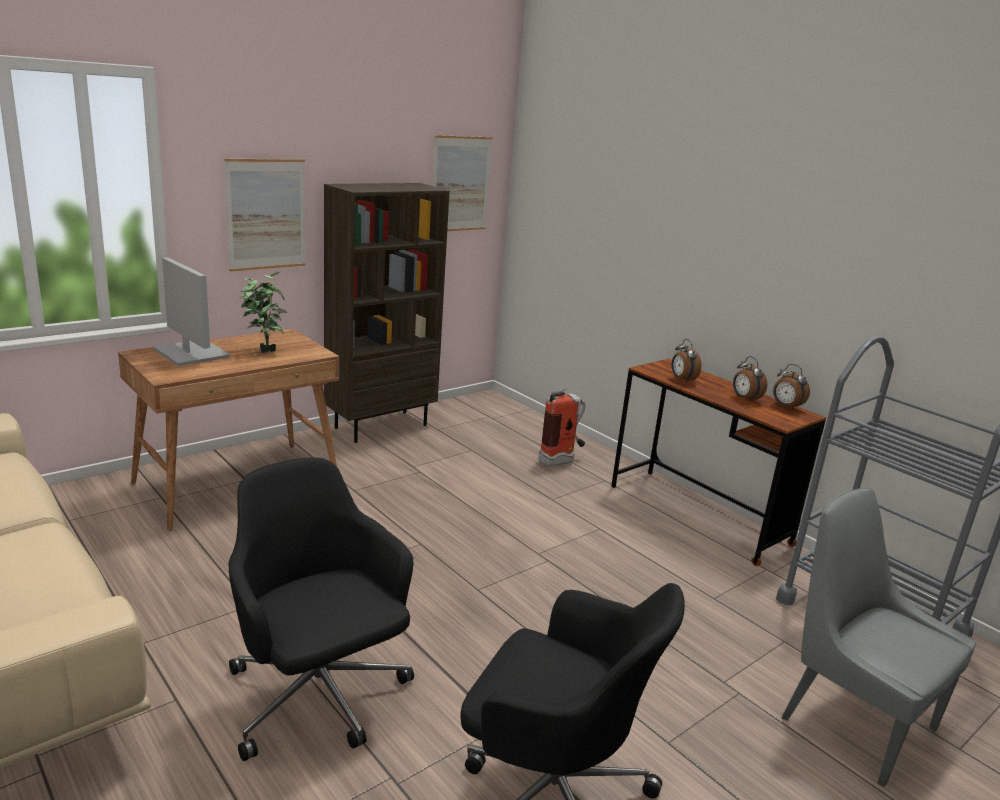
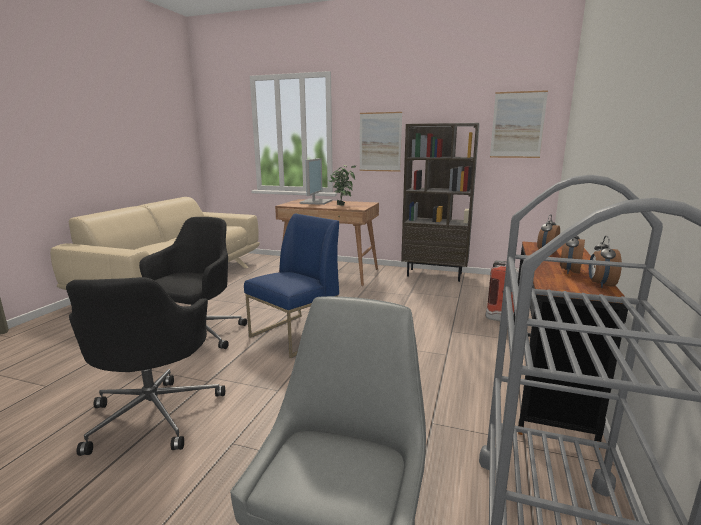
camera: 60 degrees right, 5 degrees down
none -> blue chair [244,213,339,358]

